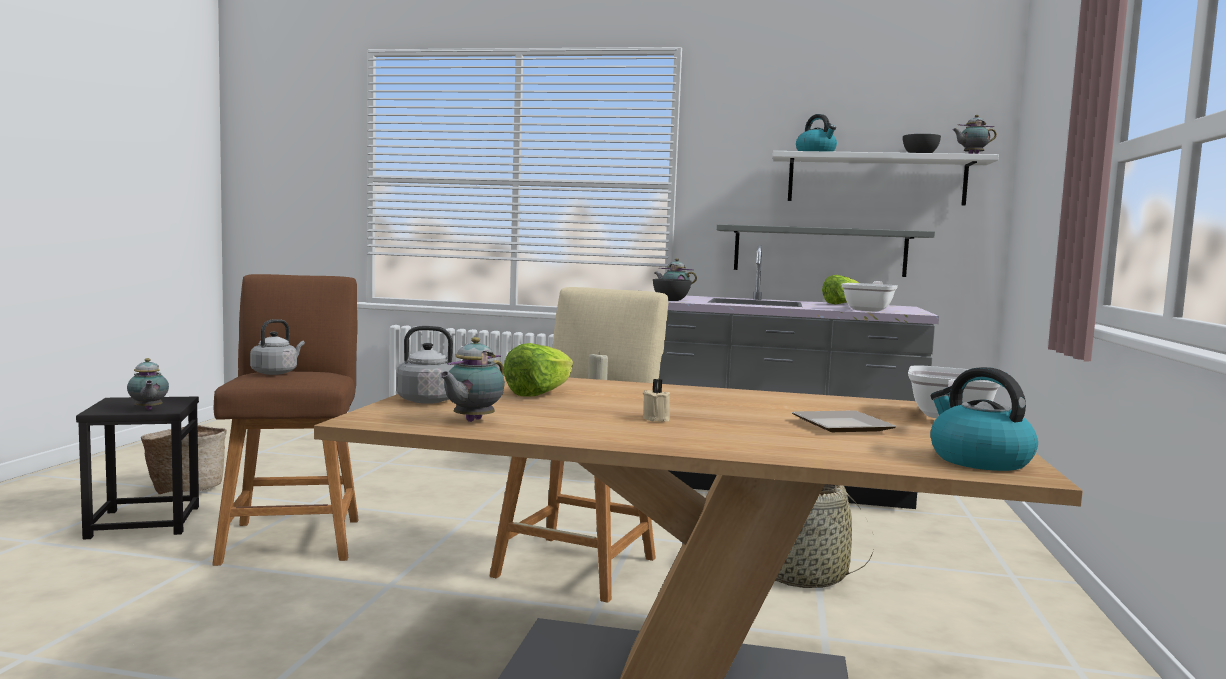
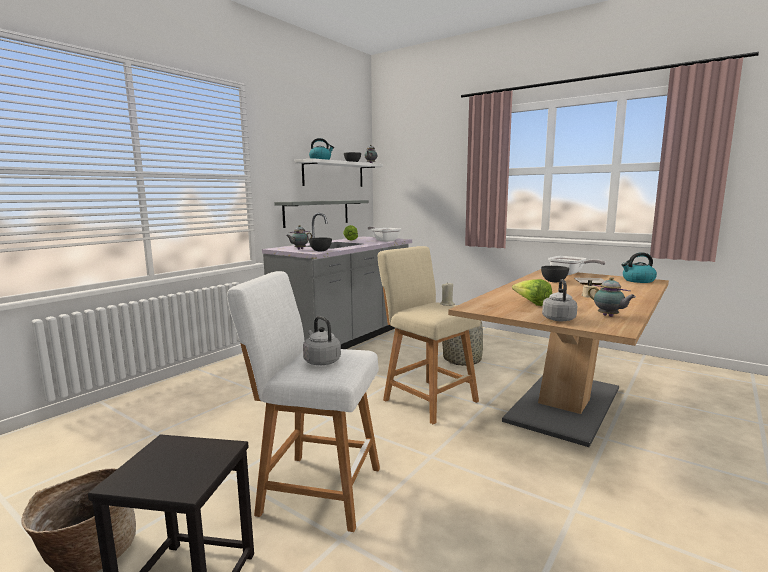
camera: 65 degrees left, 5 degrees up
teapot [127,358,169,410] -> none
brown stool [212,274,359,566] -> white stool [227,271,380,532]
none -> grey bowl [541,266,569,282]

